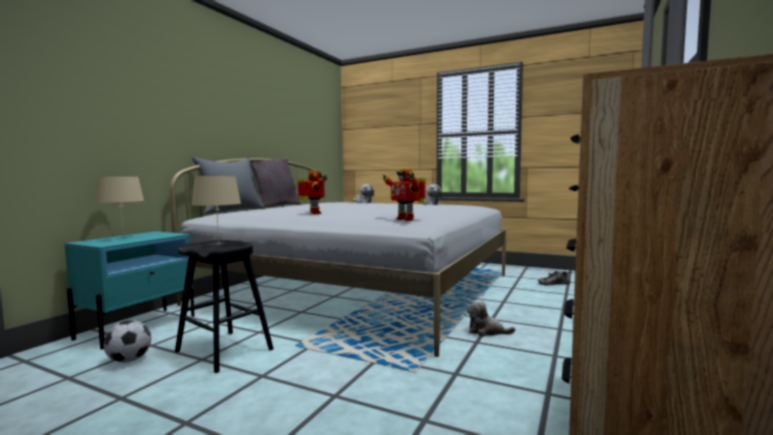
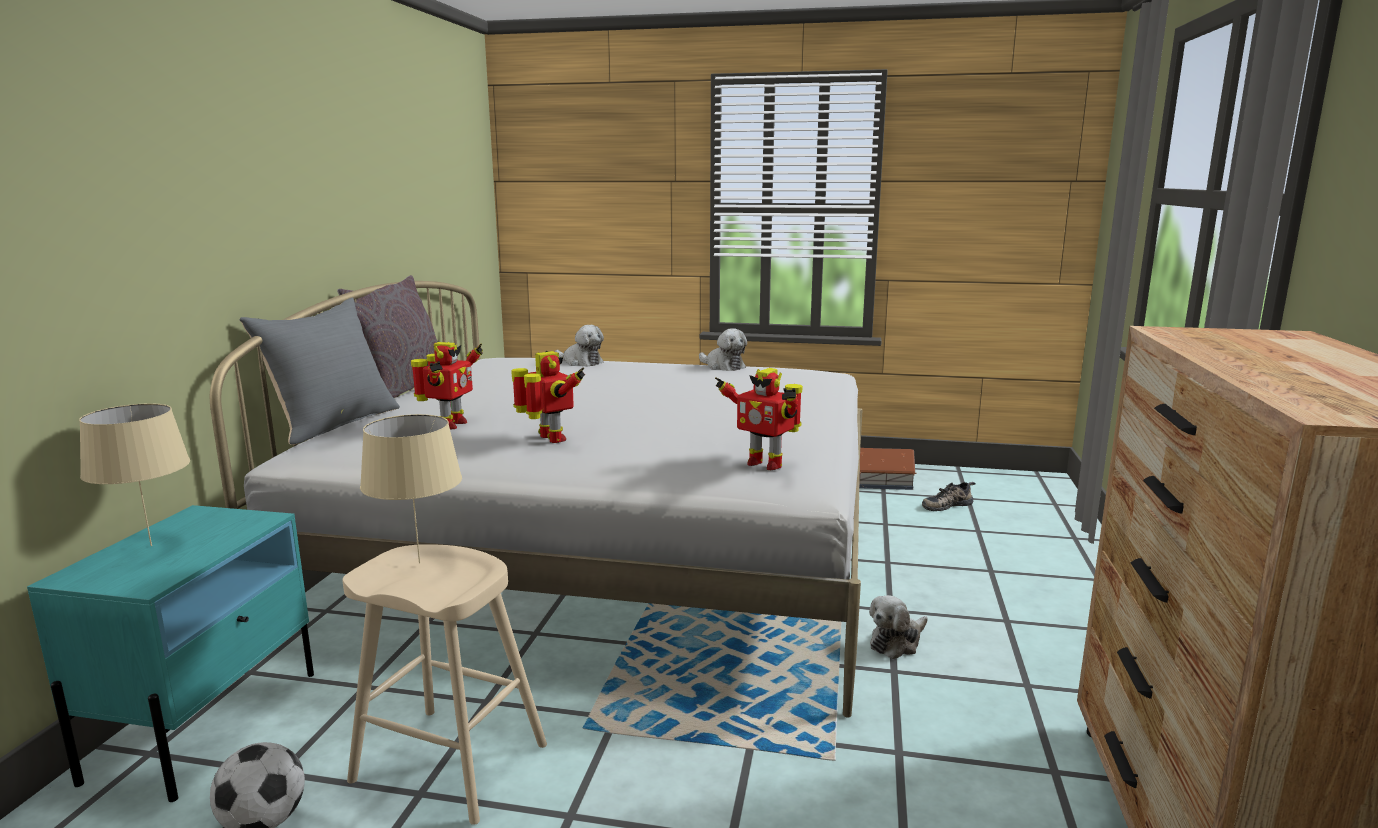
camera: 15 degrees left, 10 degrees up
black stool [175,240,273,373] -> beige stool [343,544,547,825]
plush toy [466,299,515,336] -> plush toy turned 45 degrees counterclockwise [869,595,928,659]
none -> toy robot [411,342,483,429]
none -> toy house [859,448,917,490]

